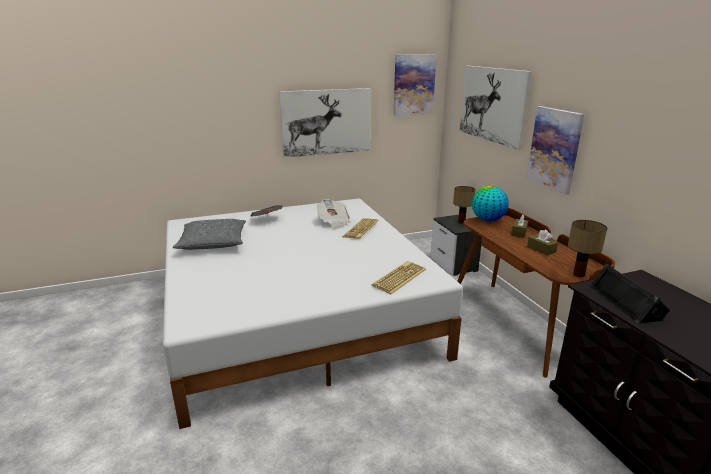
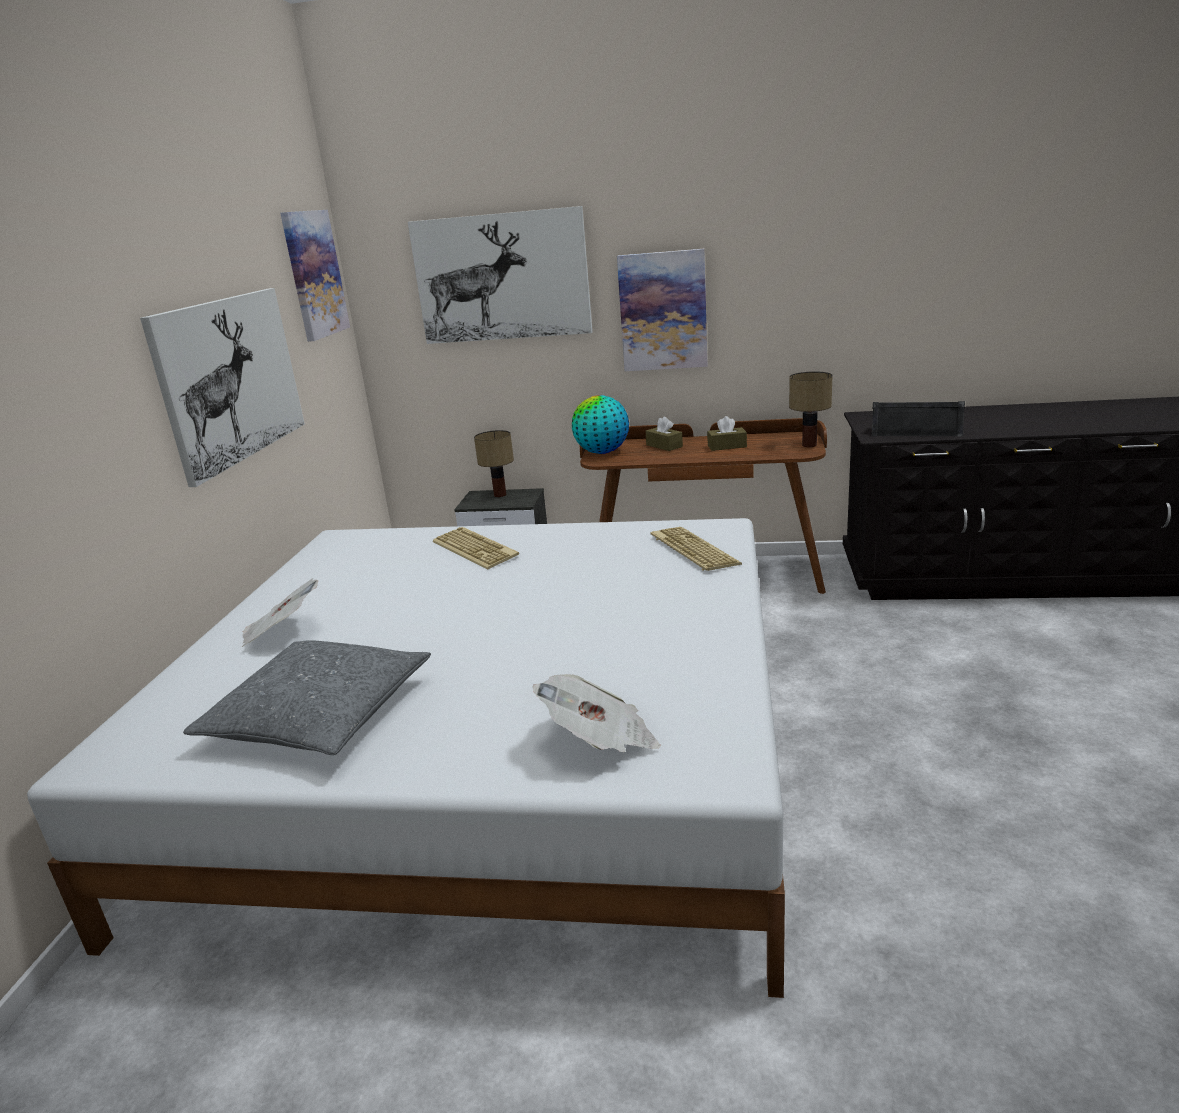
camera: 60 degrees left, 0 degrees up
newspaper [317,199,351,229] -> newspaper moved to [533,674,661,752]

